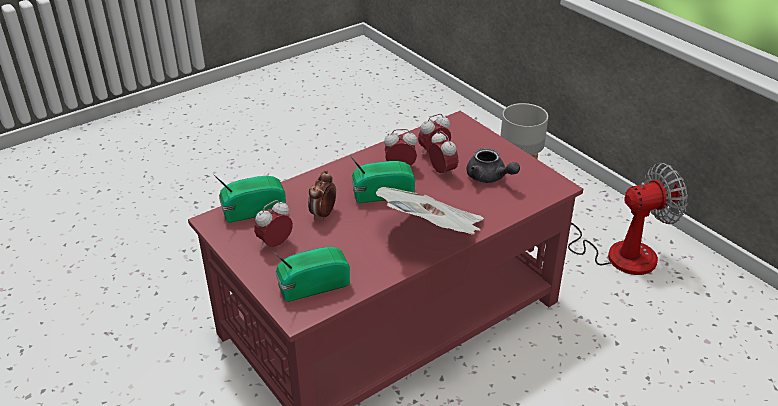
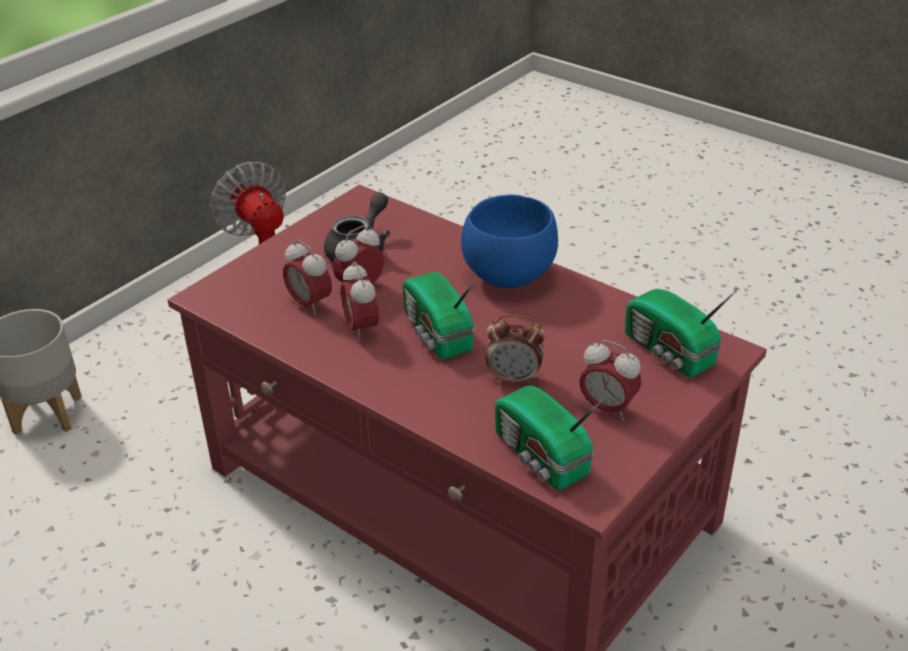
camera: 105 degrees left, 0 degrees up
newspaper [376,187,484,235] -> blue bowl [461,195,558,288]

